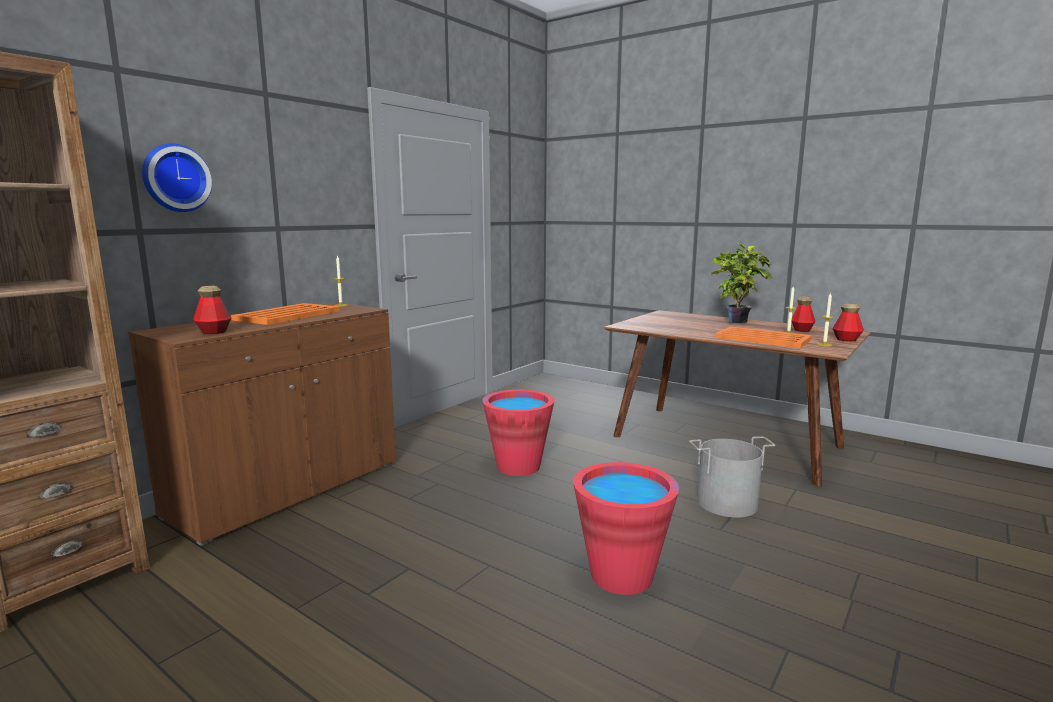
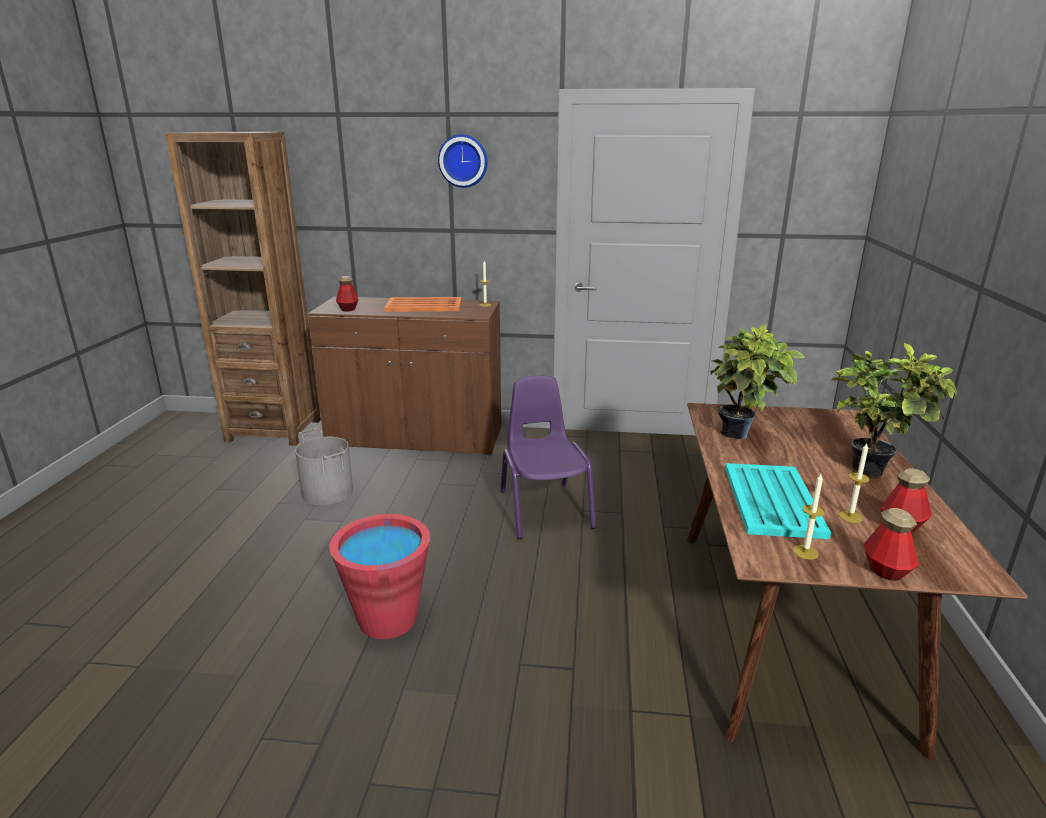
camera: 60 degrees right, 10 degrees up
wall clock [142,143,212,212] -> wall clock moved to [438,134,488,188]
red bucket [482,389,555,476] -> purple chair [501,376,596,539]
grey bucket [689,436,775,518] -> grey bucket moved to [295,428,353,505]
orange tray [715,326,812,348] -> turquoise tray [725,463,831,539]
none -> potted plant [710,324,805,439]

